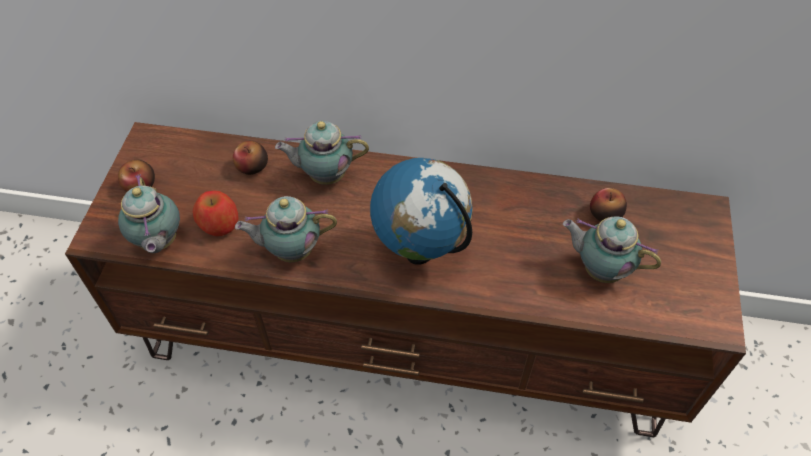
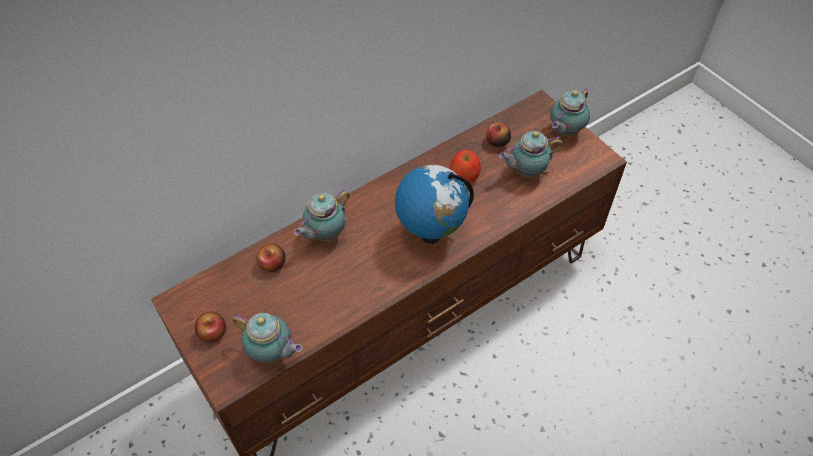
camera: 45 degrees left, 0 degrees up
apple [193,190,238,236] -> apple moved to [450,150,481,182]
teapot [235,196,337,262] -> teapot moved to [550,87,590,137]

